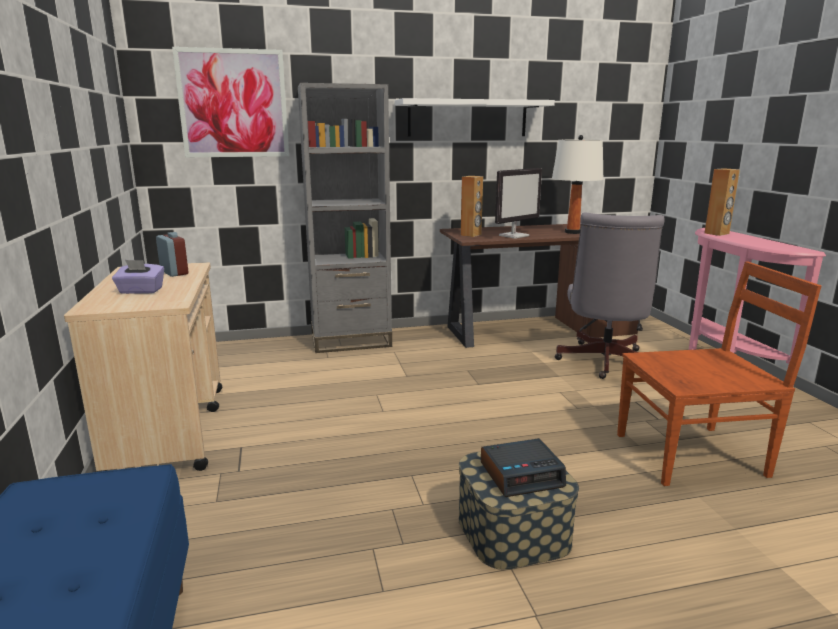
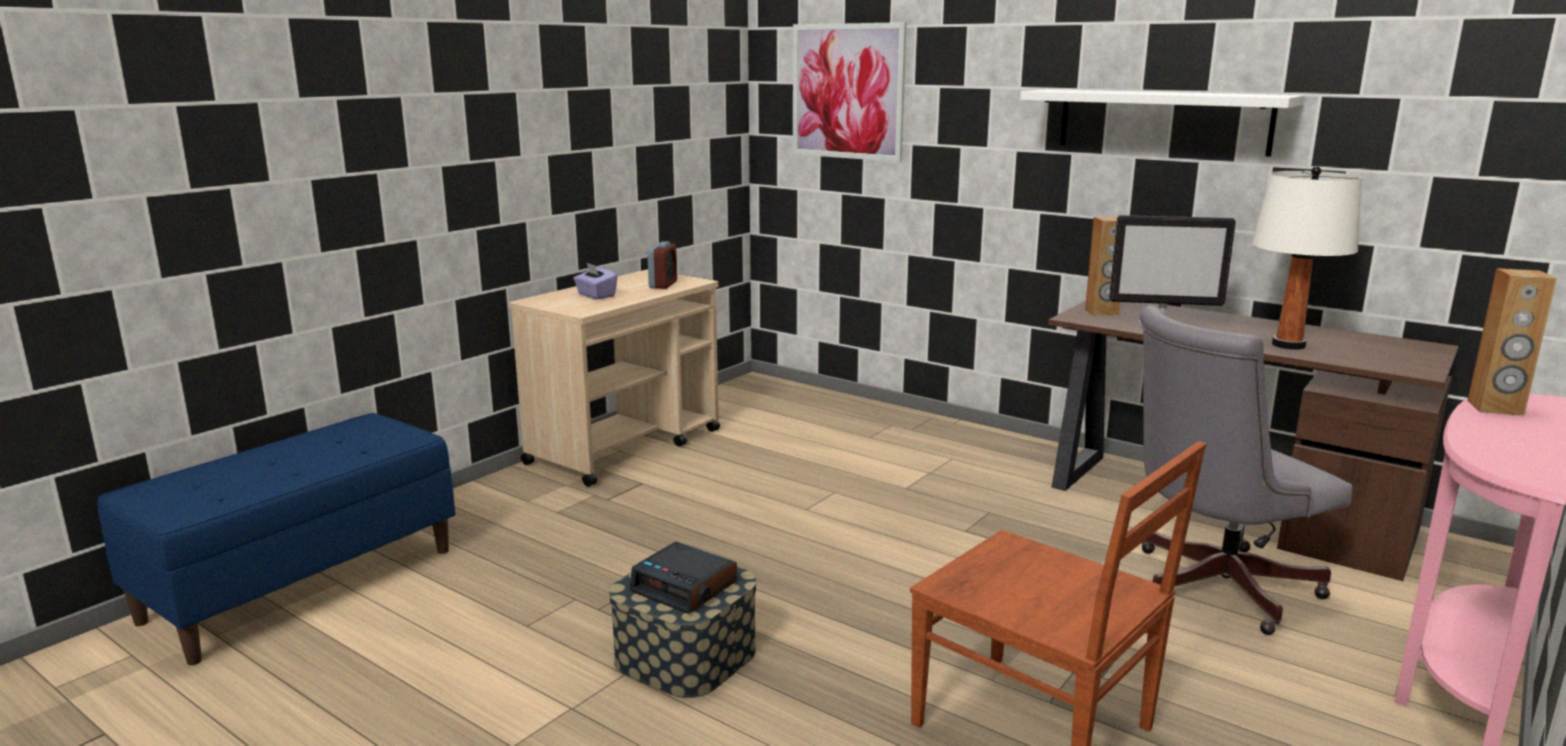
camera: 50 degrees right, 0 degrees up
grey bookcase [298,83,392,353] -> none

